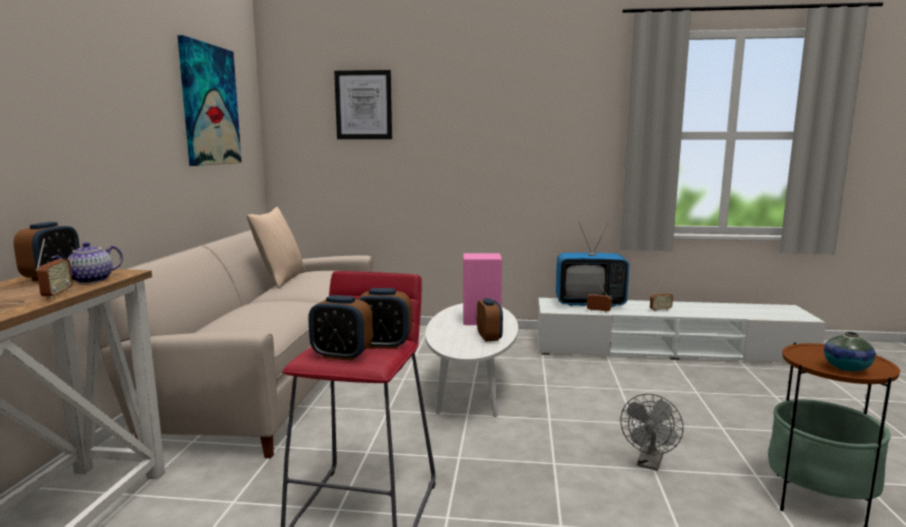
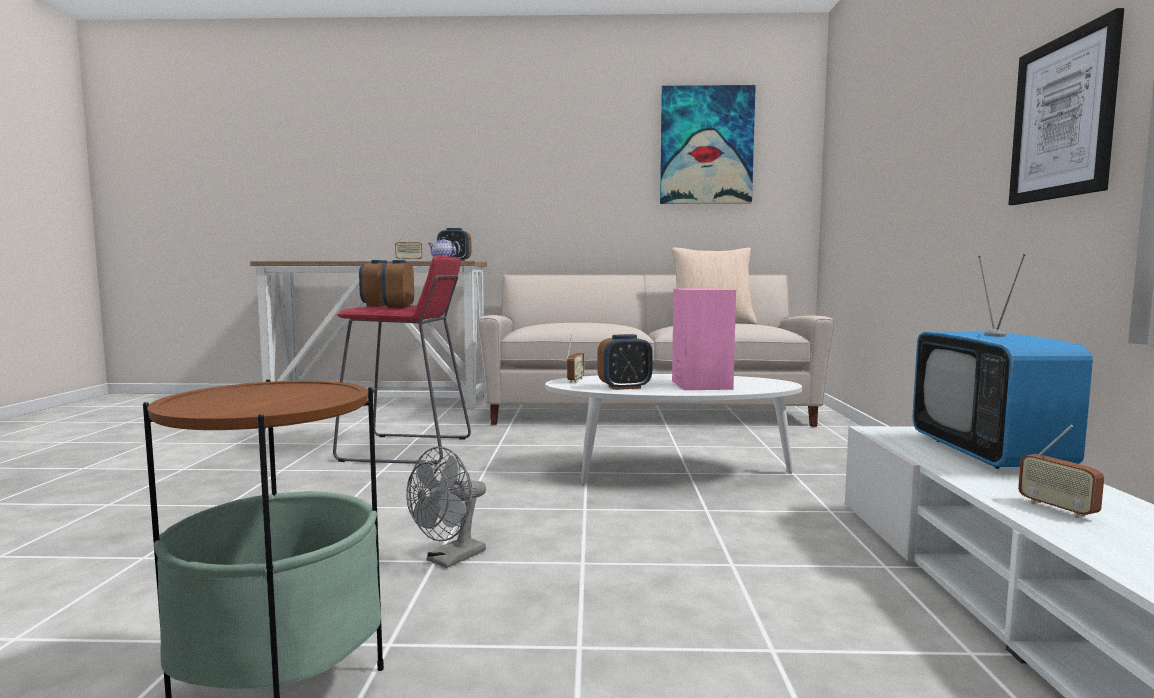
camera: 85 degrees right, 5 degrees down
picture [334,70,392,139] -> picture moved to [1009,8,1124,205]
radio [587,284,612,313] -> radio moved to [566,335,584,383]
grey fan [620,394,684,471] -> grey fan turned 75 degrees counterclockwise [406,447,486,568]
vase [824,332,875,372] -> none

